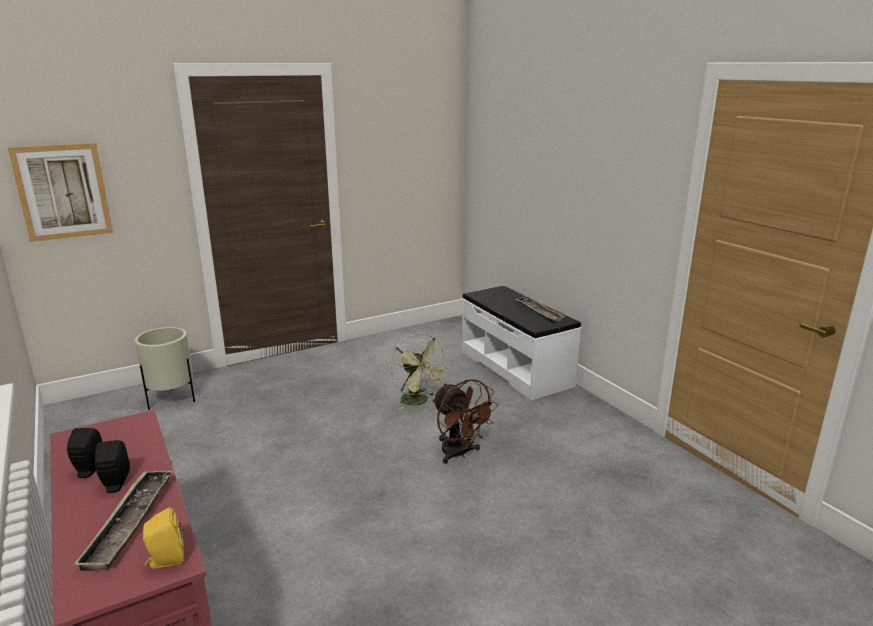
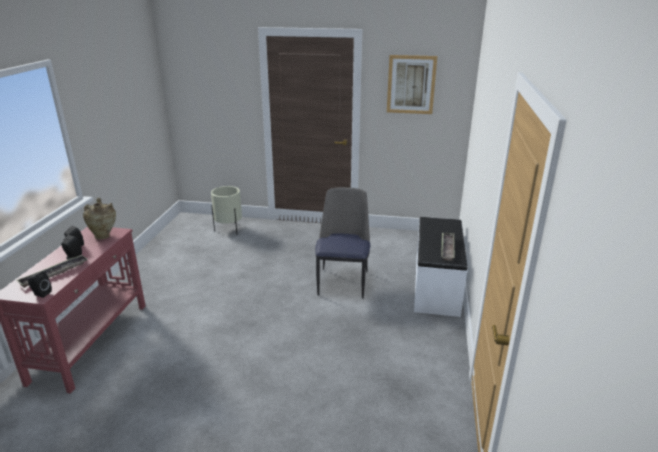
camera: 40 degrees right, 5 degrees up
picture [8,143,113,242] -> picture moved to [387,55,437,114]
yellow speaker [143,507,184,568] -> black speaker [28,271,52,298]
green fan [390,333,449,410] -> chair [315,187,370,299]
brown fan [432,379,499,464] -> none
none -> beige vase [83,198,116,239]

